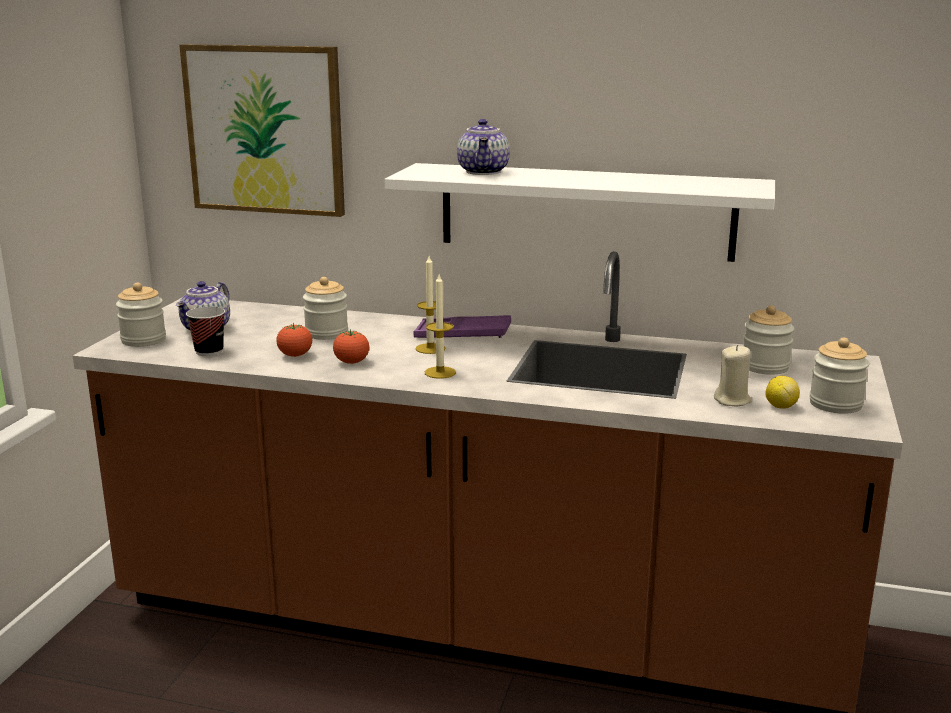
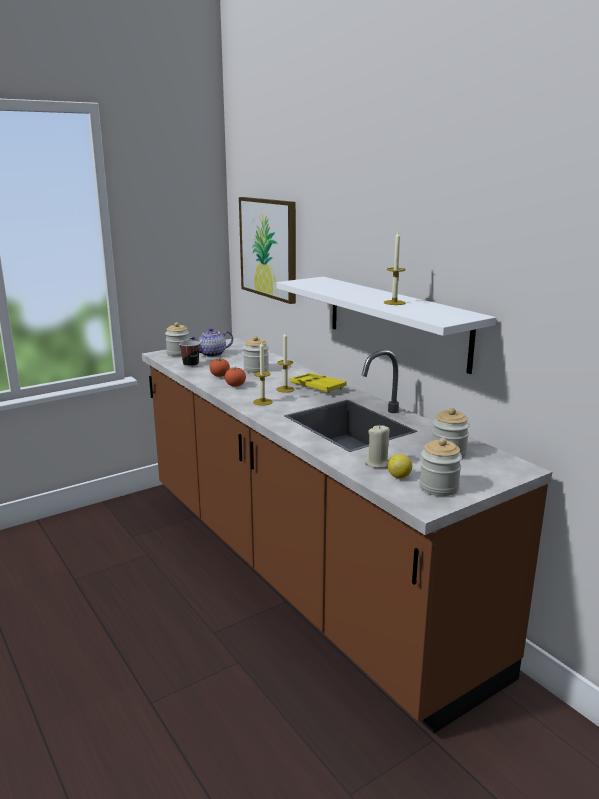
camera: 40 degrees right, 0 degrees up
purple tray [414,315,511,338] -> yellow tray [290,373,347,393]
teapot [457,119,510,175] -> none
none -> candle [384,232,406,305]

